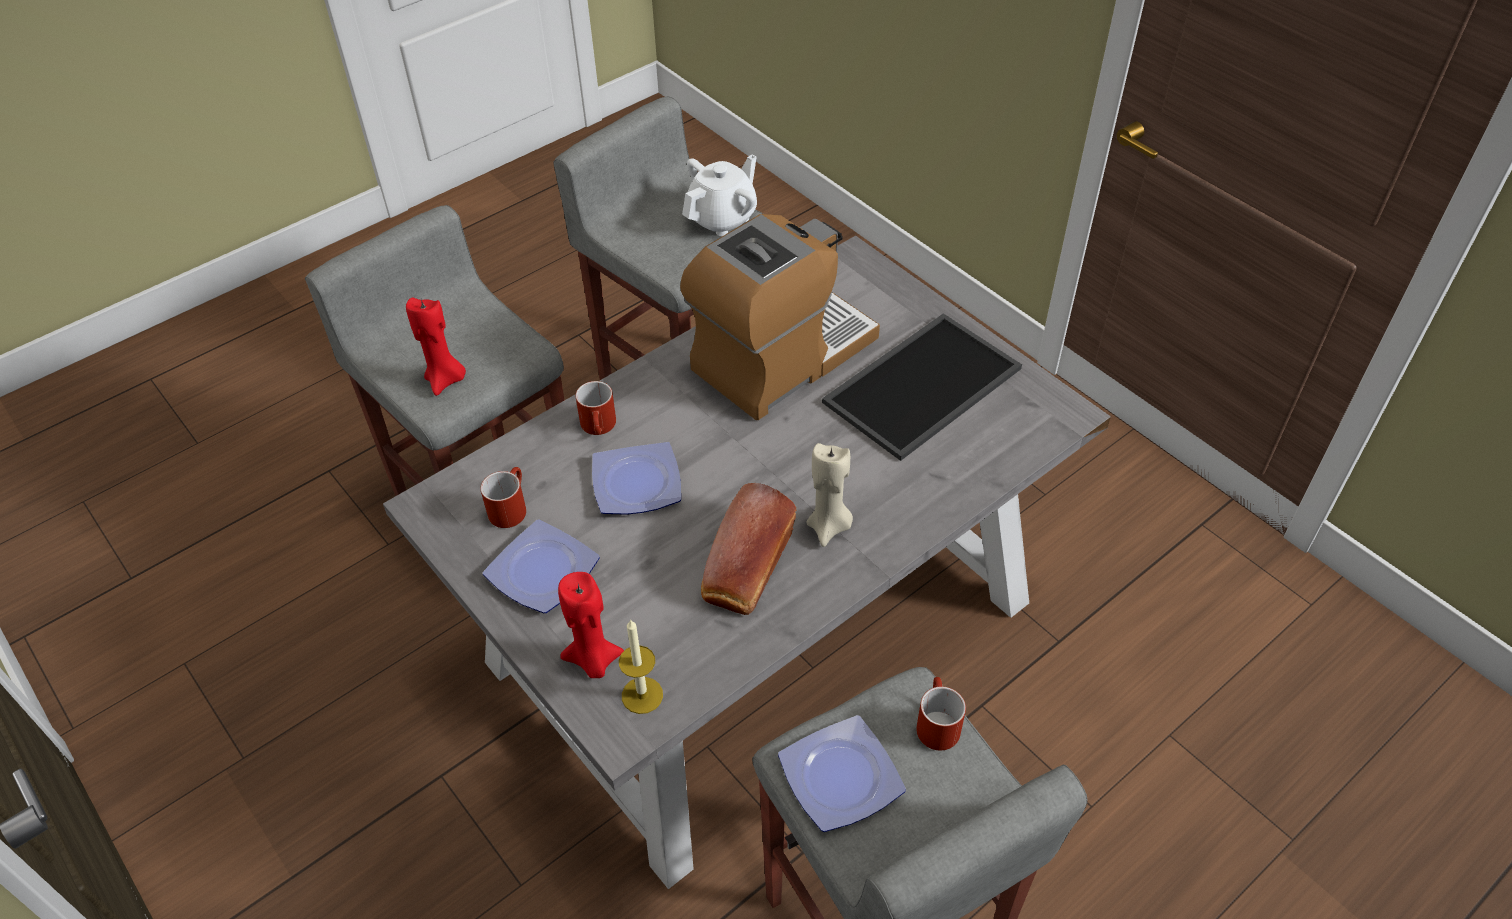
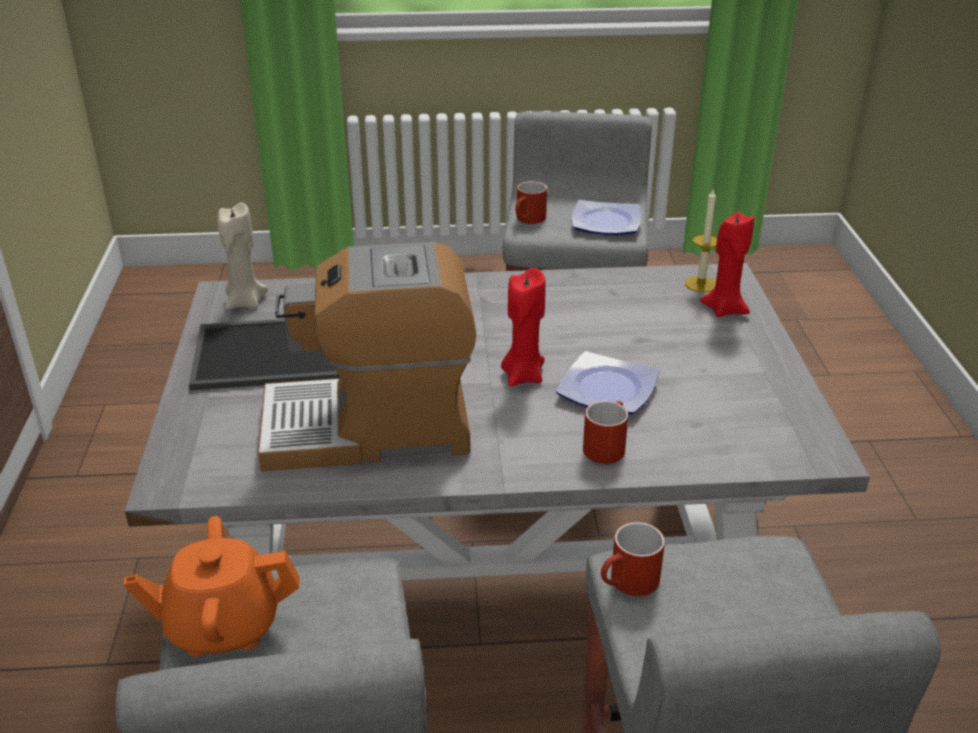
camera: 145 degrees left, 15 degrees down
red candle [406,298,466,396] -> red candle moved to [501,268,546,386]
red mug [480,467,526,528] -> red mug moved to [601,522,665,596]
plate [483,520,600,613] -> none
white teapot [682,155,757,236] -> orange teapot [124,516,299,657]
bread [701,483,796,615] -> none
beige candle [806,443,853,547] -> beige candle moved to [218,202,268,310]

